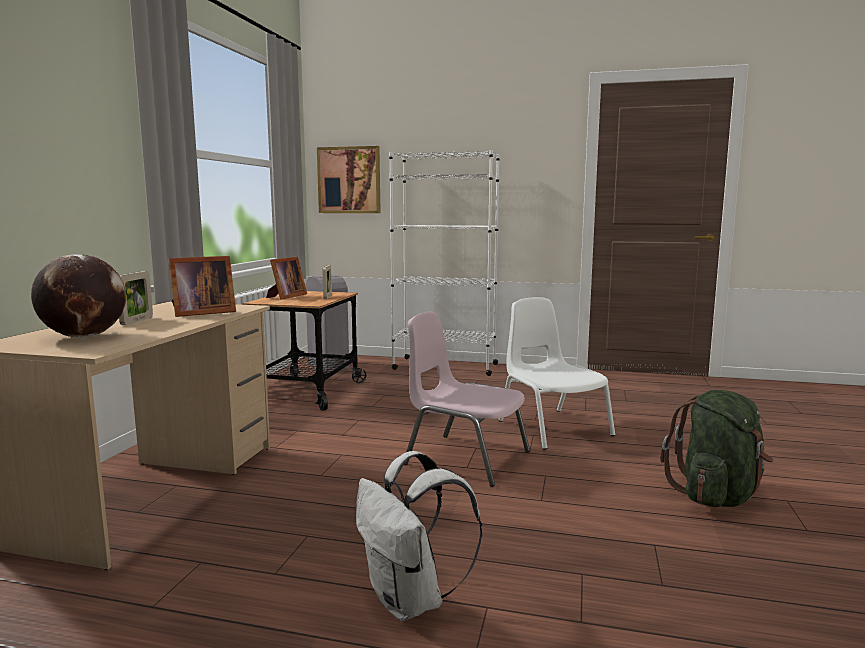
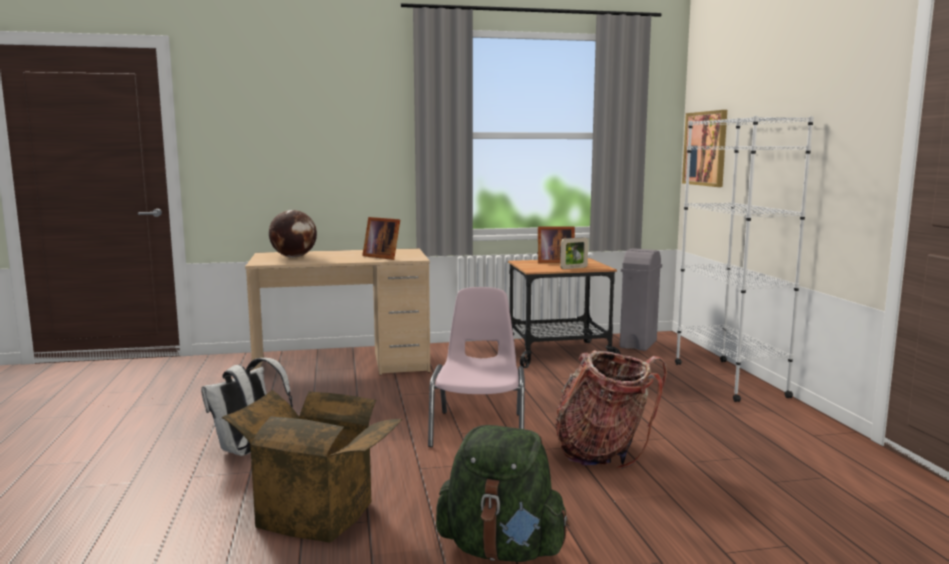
camera: 65 degrees right, 0 degrees up
picture frame [119,271,153,325] -> none
white chair [499,297,615,450] -> backpack [555,350,667,469]
none -> cardboard box [222,390,402,542]

